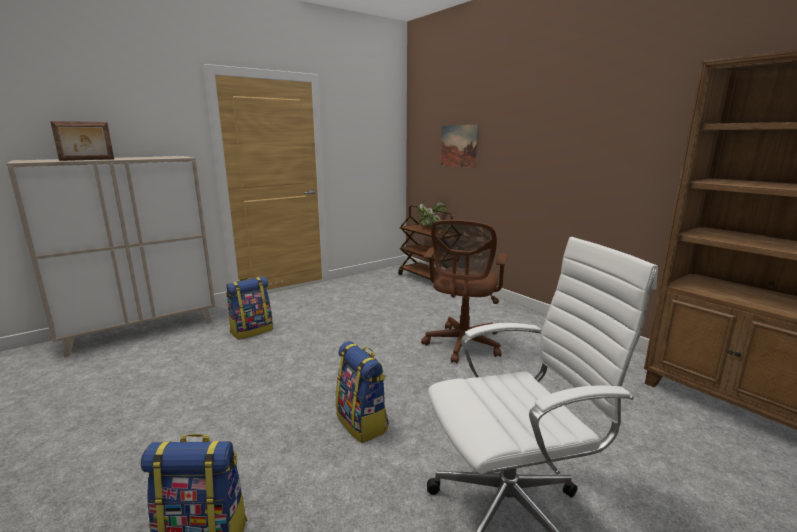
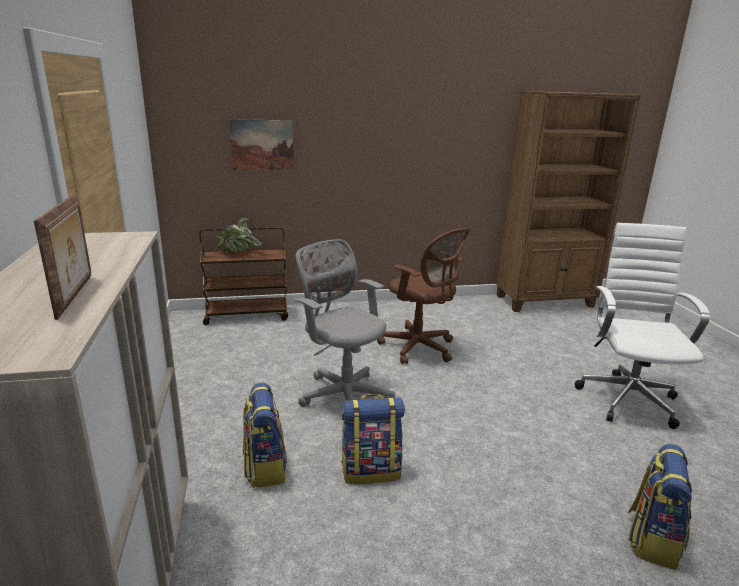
camera: 65 degrees left, 5 degrees up
backpack [336,341,389,443] -> backpack moved to [341,394,405,484]
none -> grey office chair [294,239,395,407]

